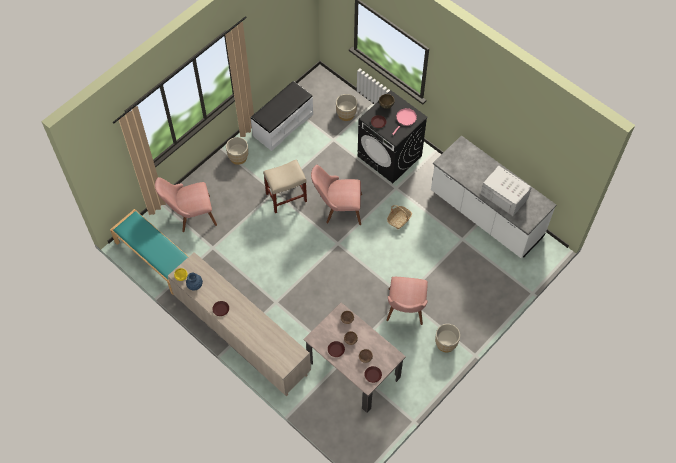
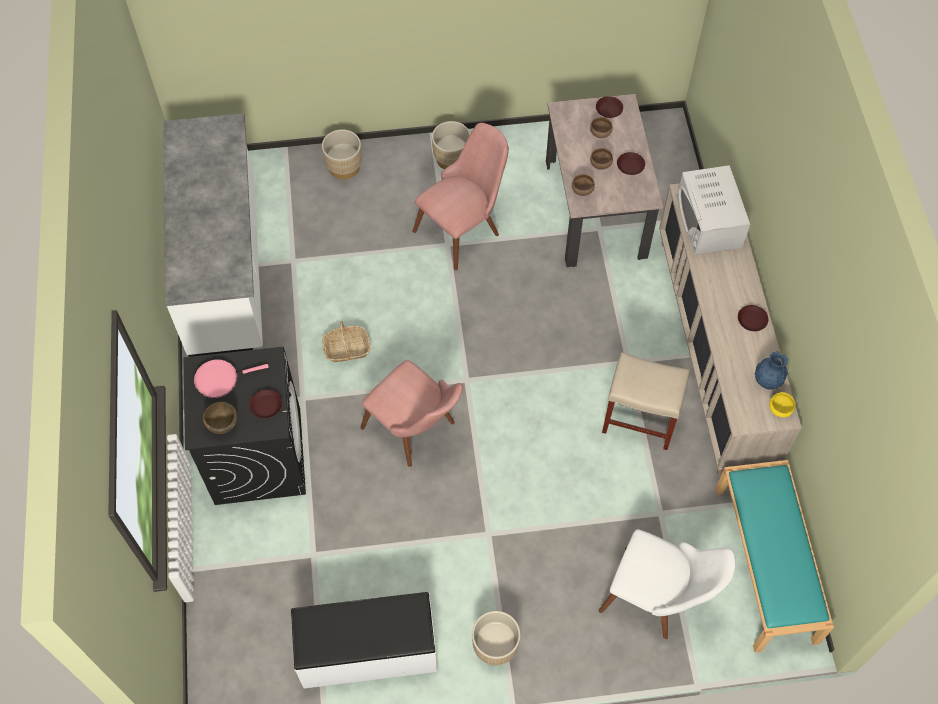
camera: 140 degrees left, 0 degrees up
pink chair [155,177,217,232] -> white chair [599,529,735,639]
beige stool [263,159,307,213] -> beige stool moved to [602,352,690,450]
beige planter [336,94,357,121] -> beige planter moved to [322,130,362,180]
white microwave [480,166,532,216] -> white microwave moved to [677,165,750,255]

